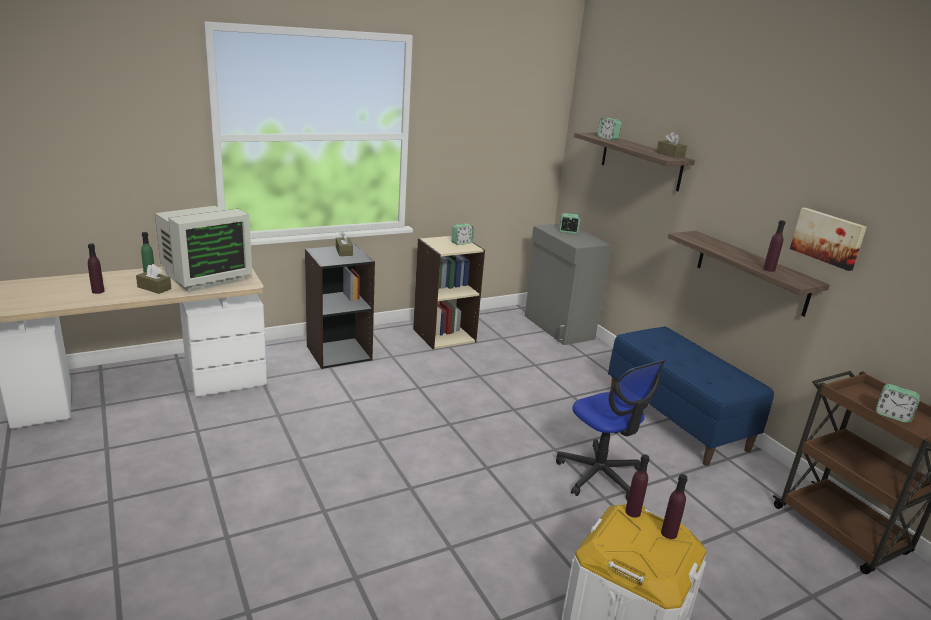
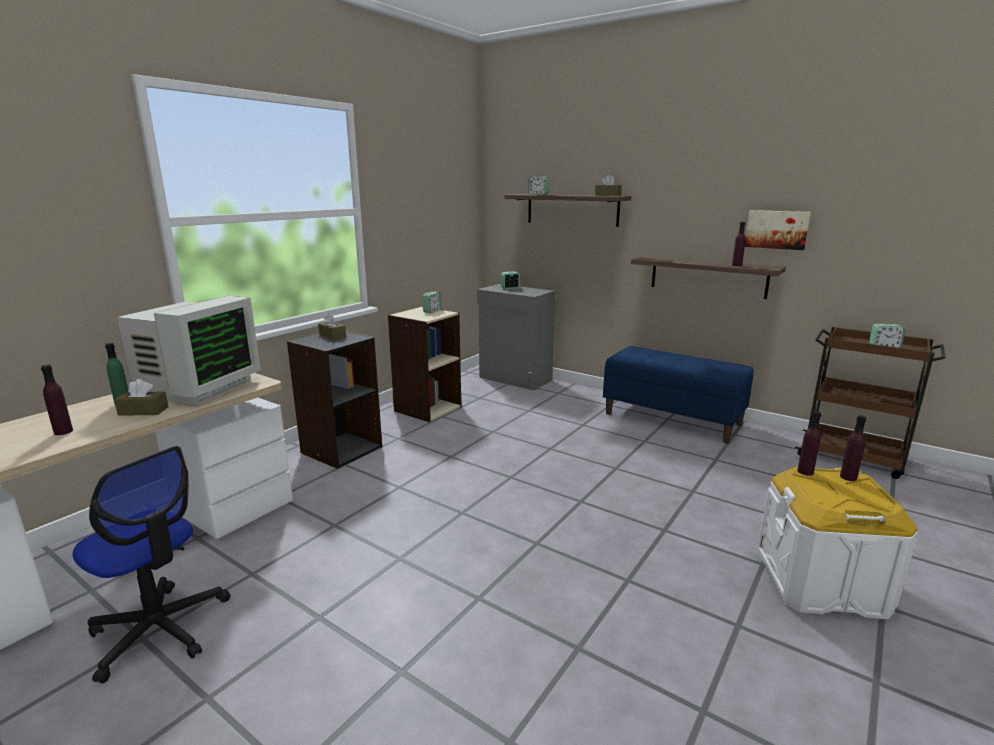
camera: 25 degrees left, 5 degrees down
office chair [556,360,666,501] -> office chair moved to [73,446,230,683]

